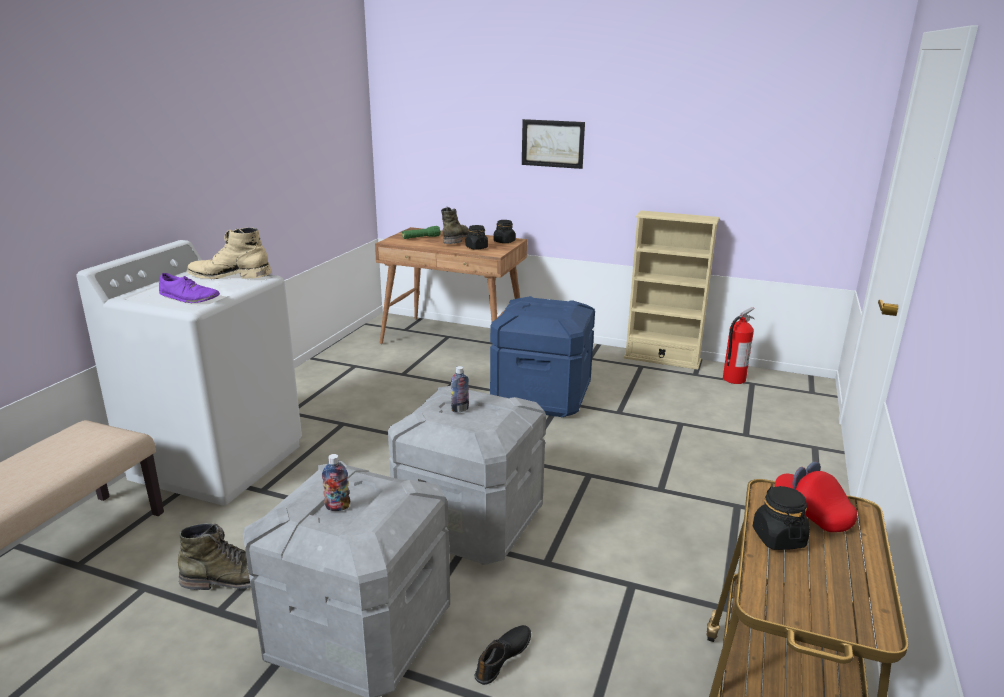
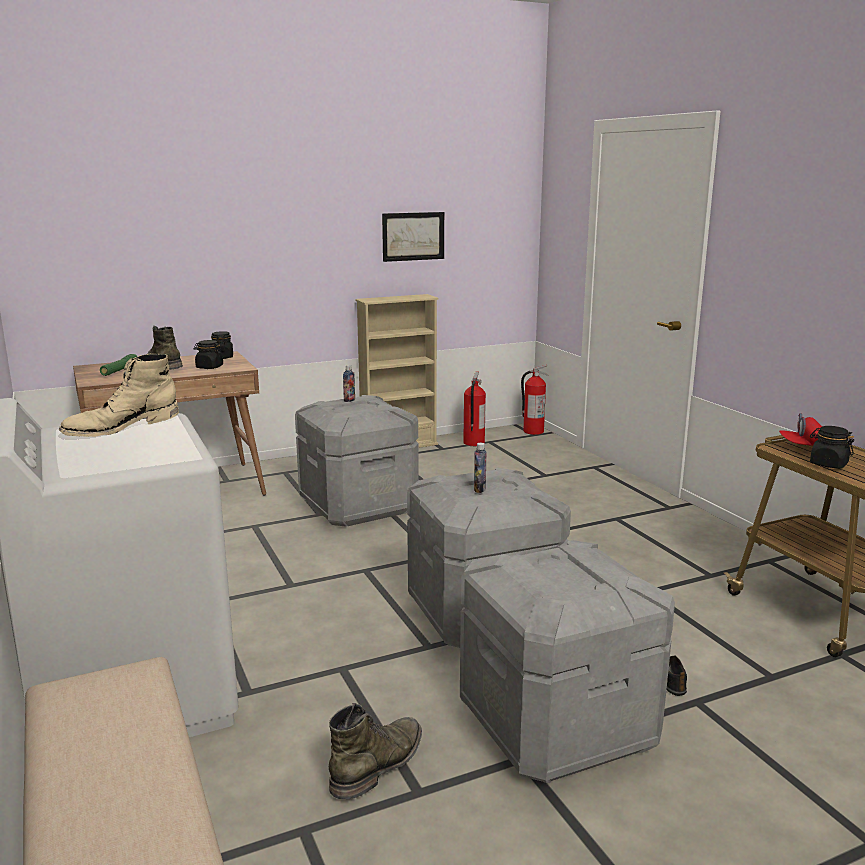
camera: 45 degrees left, 5 degrees down
purple shoe [159,273,220,303] -> none
bottle [322,454,350,511] -> bottle moved to [343,365,355,402]
blue storage box [490,296,595,417] -> grey storage box [295,395,419,527]
picture [522,119,585,169] -> picture moved to [382,212,444,262]
none -> fire extinguisher [521,365,549,435]

